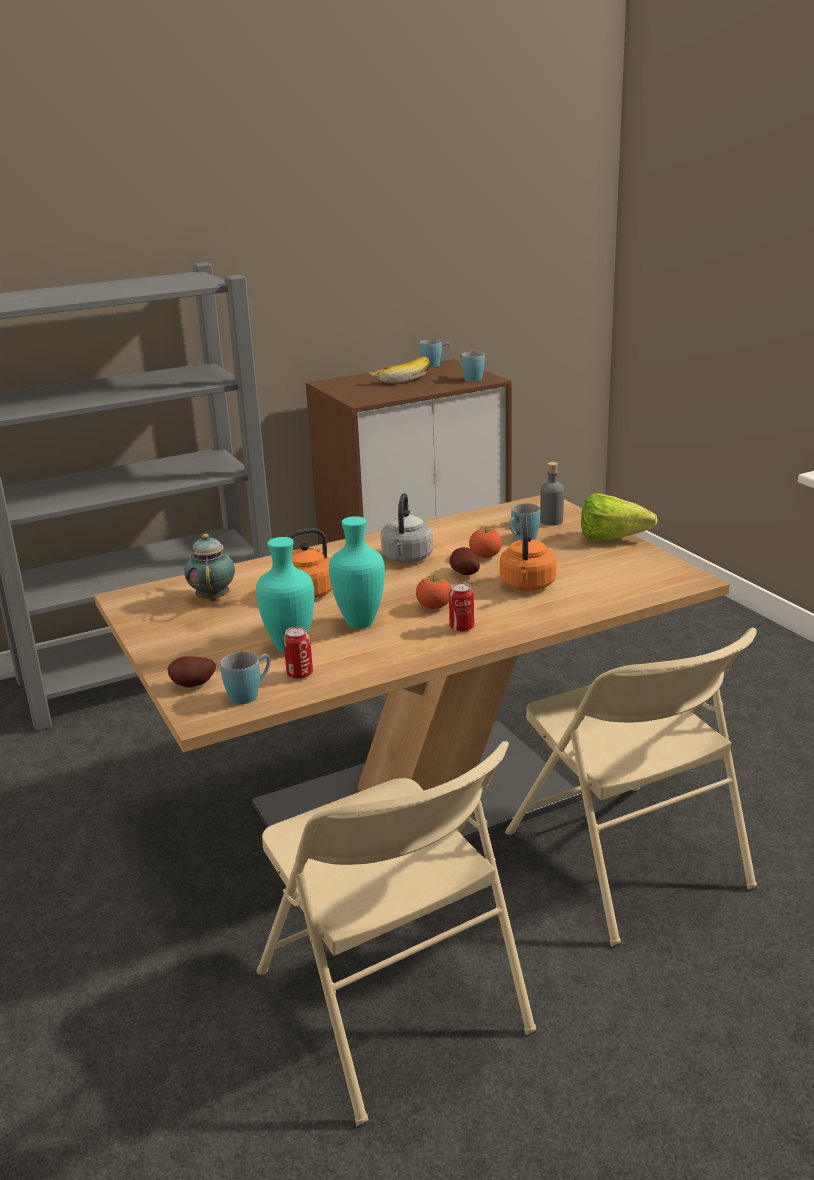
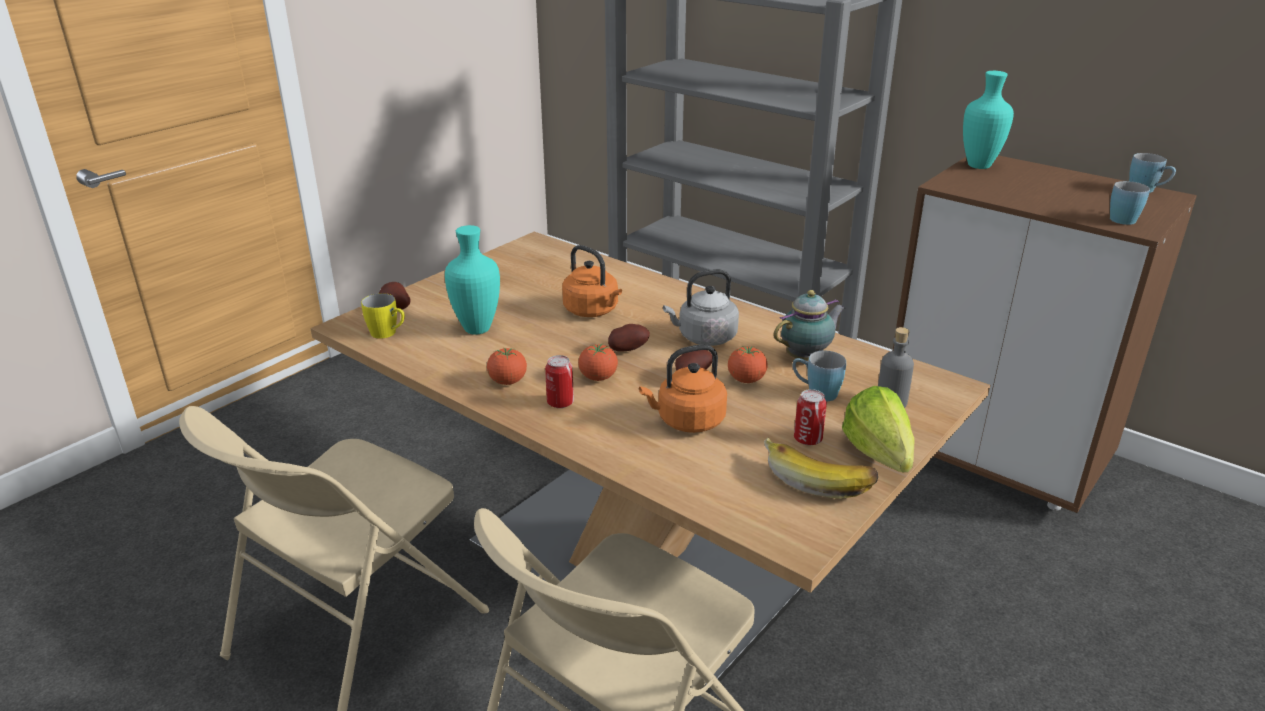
camera: 65 degrees right, 5 degrees up
teapot [184,534,235,601] -> teapot moved to [774,290,845,360]
blue mug [220,652,271,704] -> yellow mug [361,293,405,339]
can [283,627,313,679] -> can moved to [794,389,827,445]
turquoise vase [329,516,385,629] -> turquoise vase moved to [963,71,1014,169]
banana [369,356,429,383] -> banana moved to [764,437,878,499]
none -> tomato [487,348,527,385]
none -> potato [608,324,650,352]

